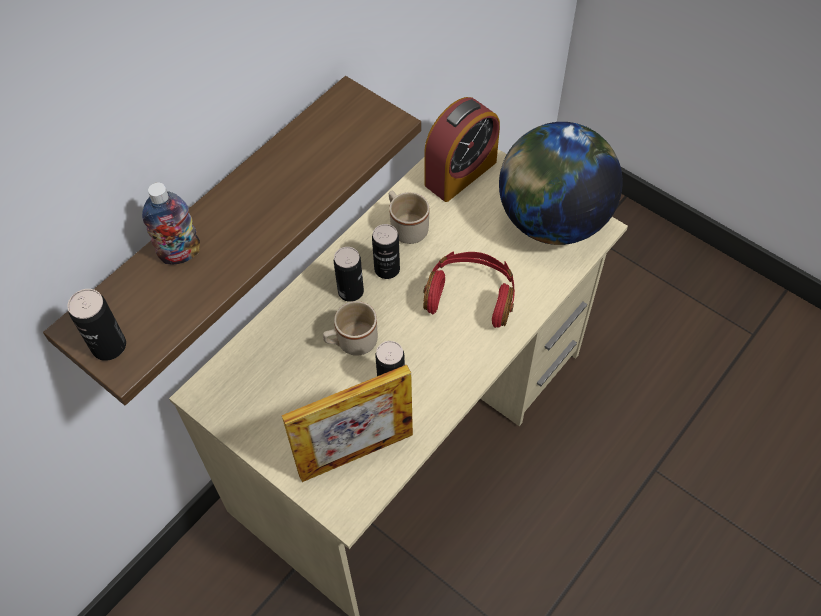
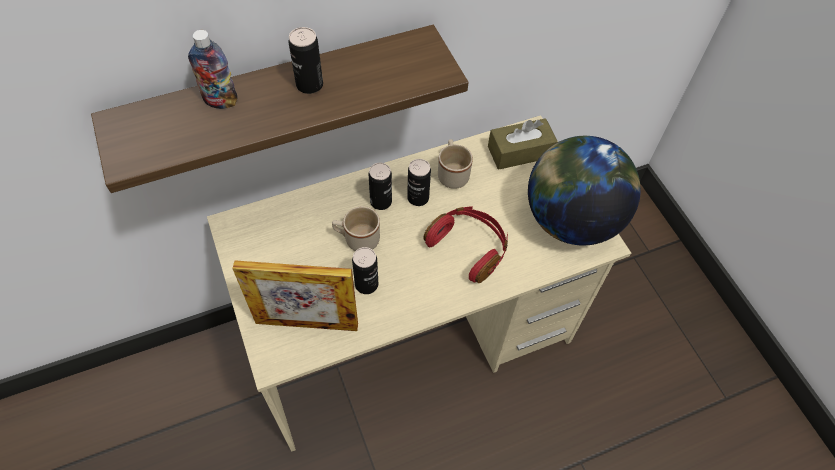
camera: 25 degrees right, 0 degrees up
can [67,289,126,361] -> can moved to [288,27,323,94]
alarm clock [425,97,500,202] -> brown tissue box [488,118,558,170]

